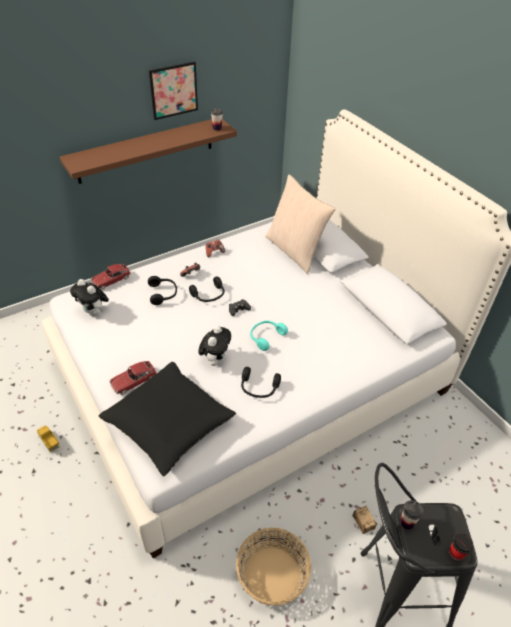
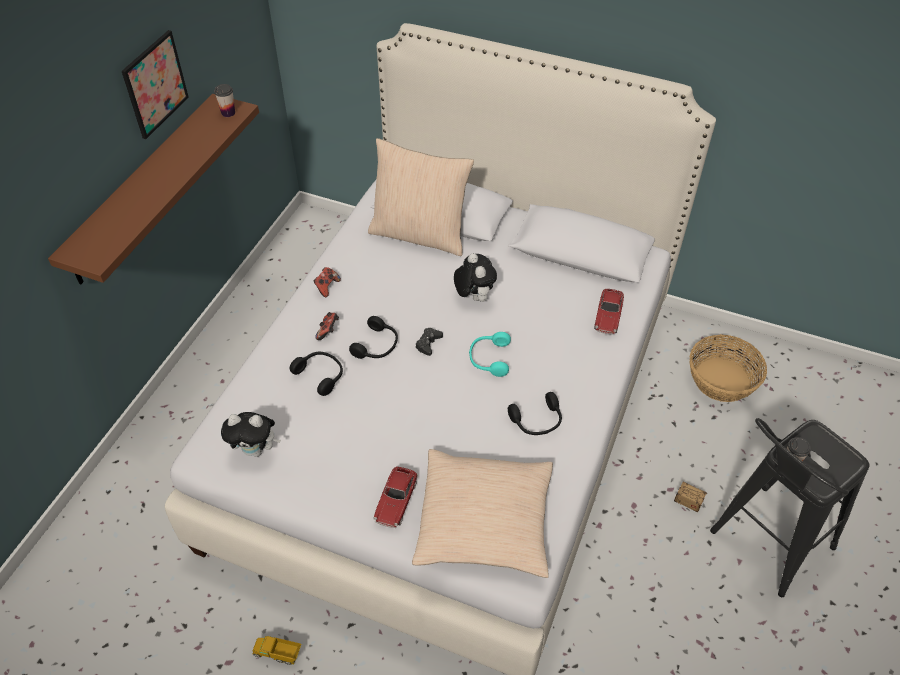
camera: 35 degrees left, 5 degrees up
toy car [91,264,131,290] -> toy car moved to [594,289,624,335]
black pillow [99,362,236,477] -> beige pillow [412,449,553,578]
plush toy [198,325,231,366] -> plush toy moved to [454,253,497,302]
basket [236,528,311,606] -> basket moved to [690,334,767,402]
cup [449,533,473,561] -> none

